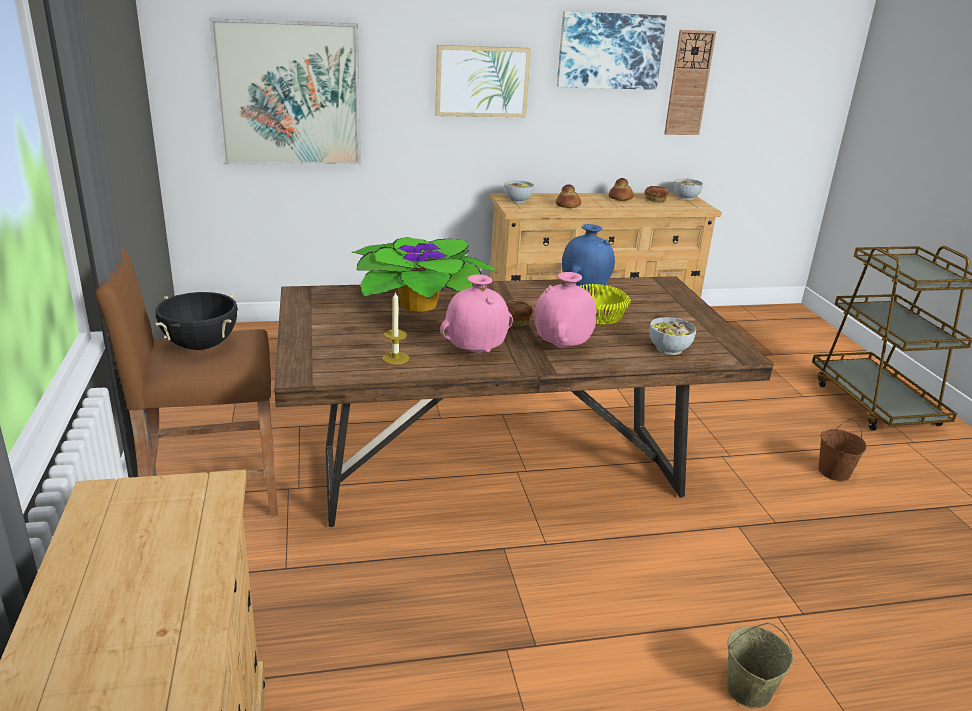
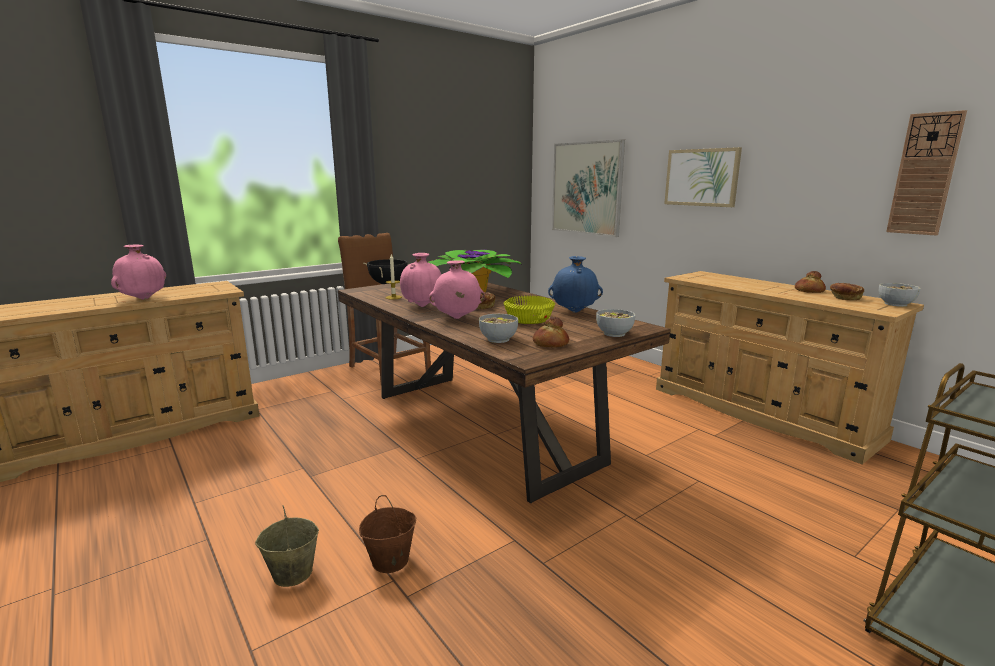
camera: 65 degrees right, 10 degrees down
bowl [504,180,534,203] -> bowl moved to [596,309,635,337]
bread [555,184,581,208] -> bread moved to [533,317,569,348]
picture [557,11,667,90] -> none
brown bucket [818,419,866,482] -> brown bucket moved to [359,495,416,573]
none -> pink vase [111,245,166,300]

